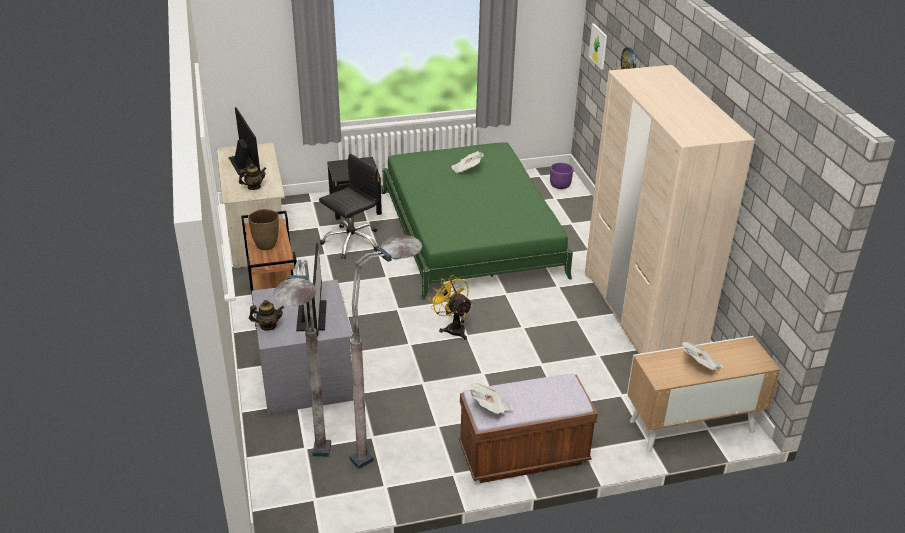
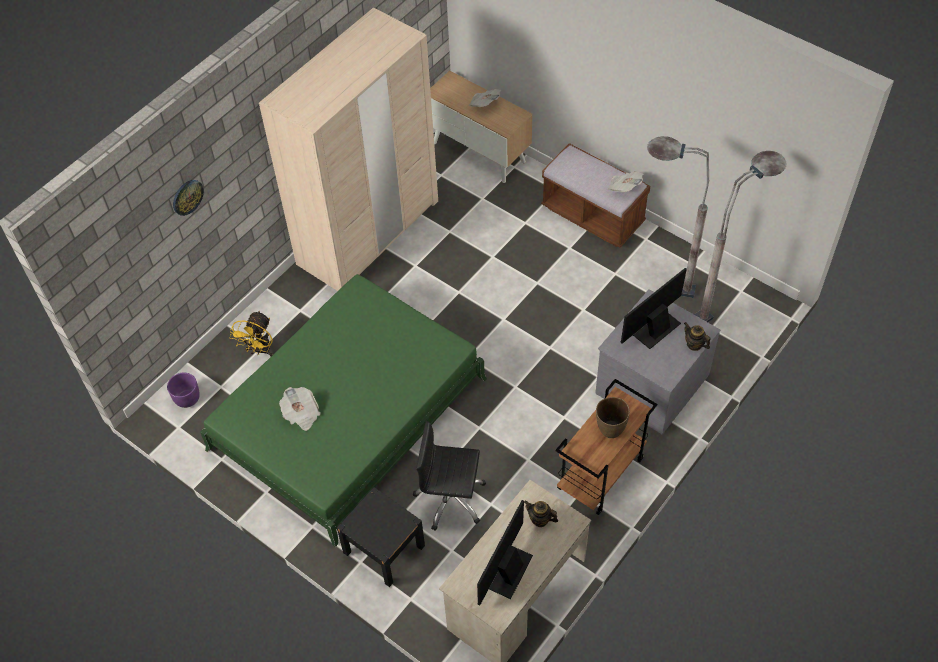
camera: 125 degrees left, 20 degrees up
yellow fan [429,275,472,340] -> yellow fan moved to [229,311,273,357]
picture [589,23,607,69] -> none

